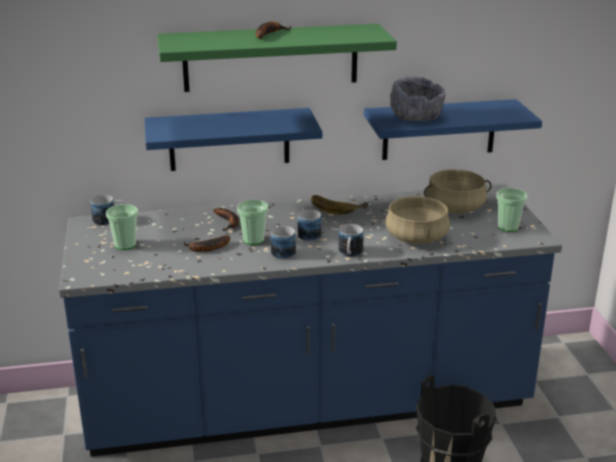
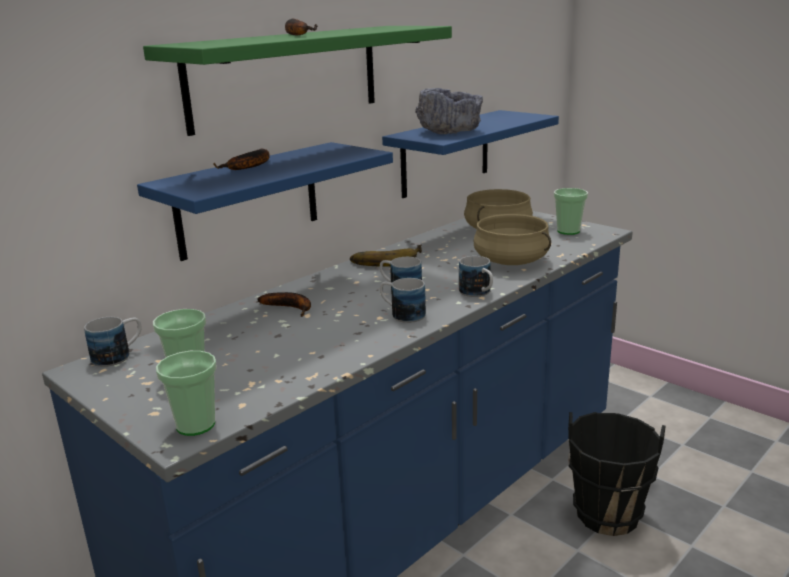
camera: 35 degrees left, 5 degrees down
banana [183,235,230,252] -> banana moved to [213,148,270,170]
cup [237,200,268,245] -> cup moved to [156,351,217,436]

